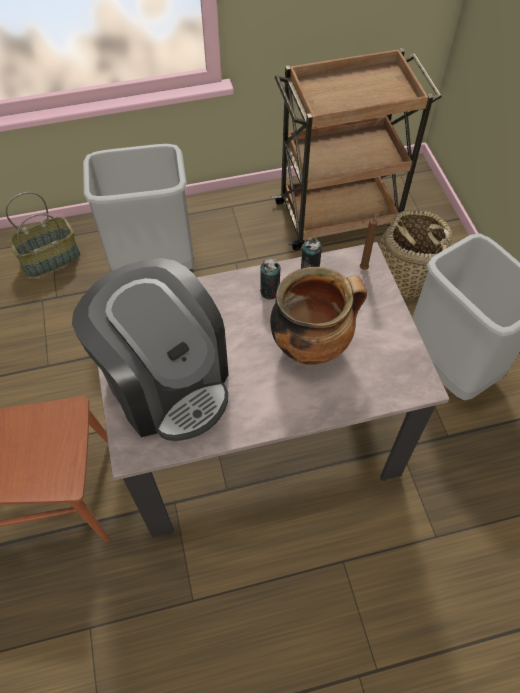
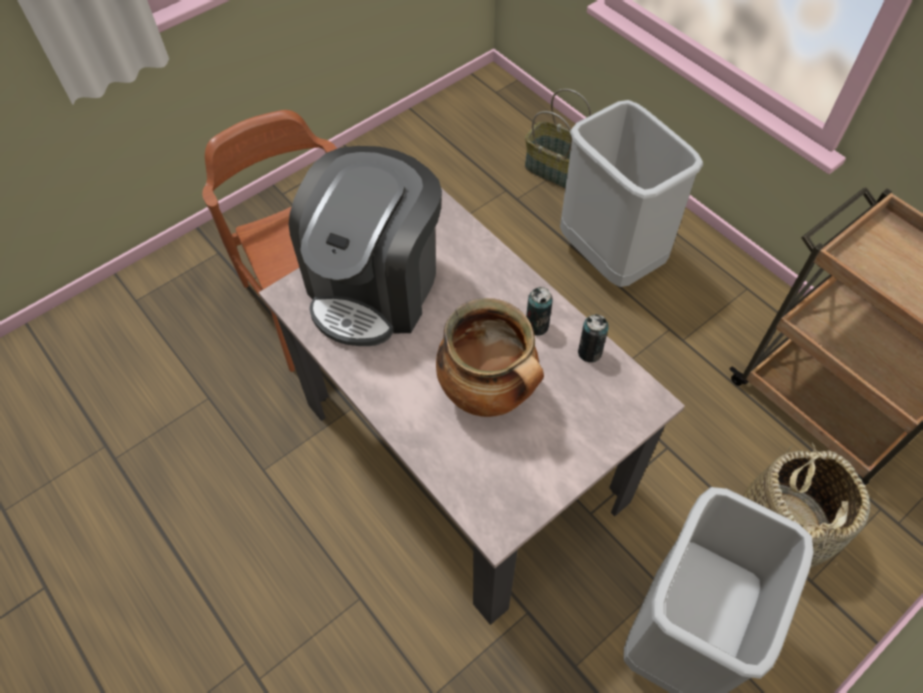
camera: 65 degrees right, 0 degrees up
brown candle [360,211,381,270] -> none

